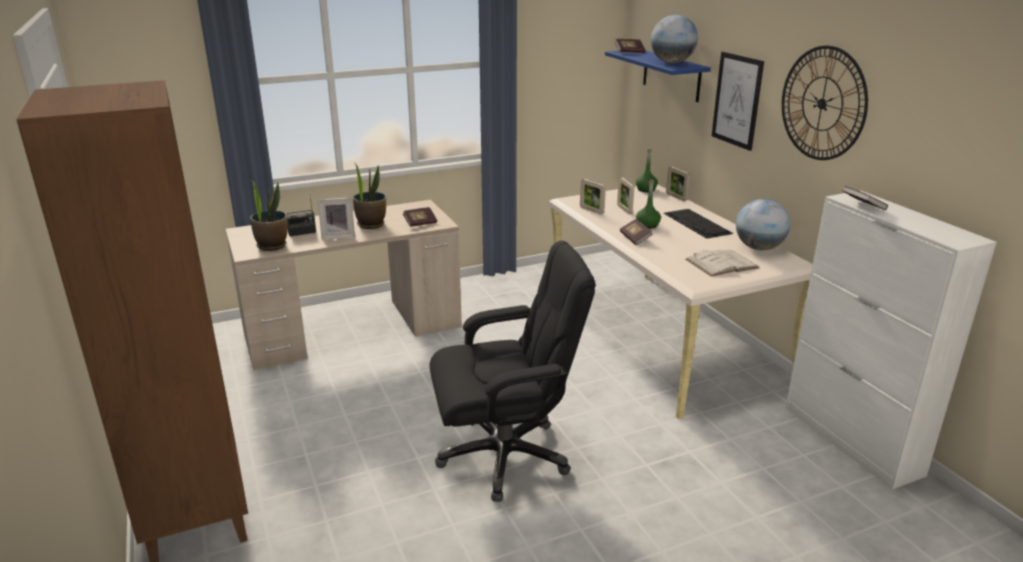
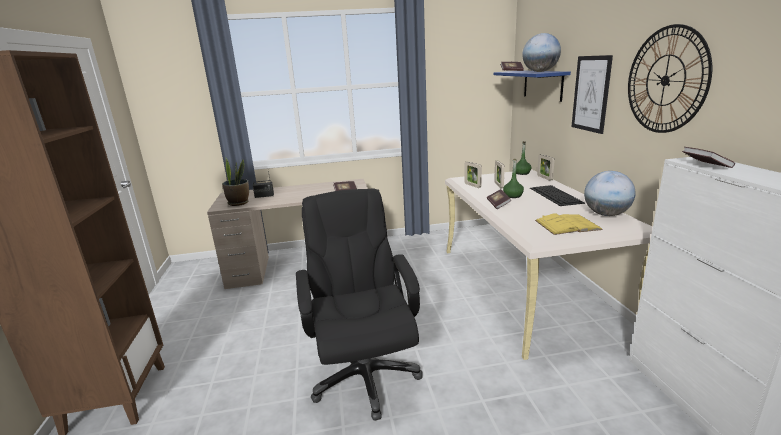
camera: 15 degrees right, 5 degrees down
picture frame [318,197,355,240] -> none
potted plant [353,165,386,229] -> none
black office chair [429,241,596,502] -> black office chair turned 105 degrees counterclockwise [296,189,423,421]
white book [686,250,760,277] -> yellow book [535,213,603,235]

